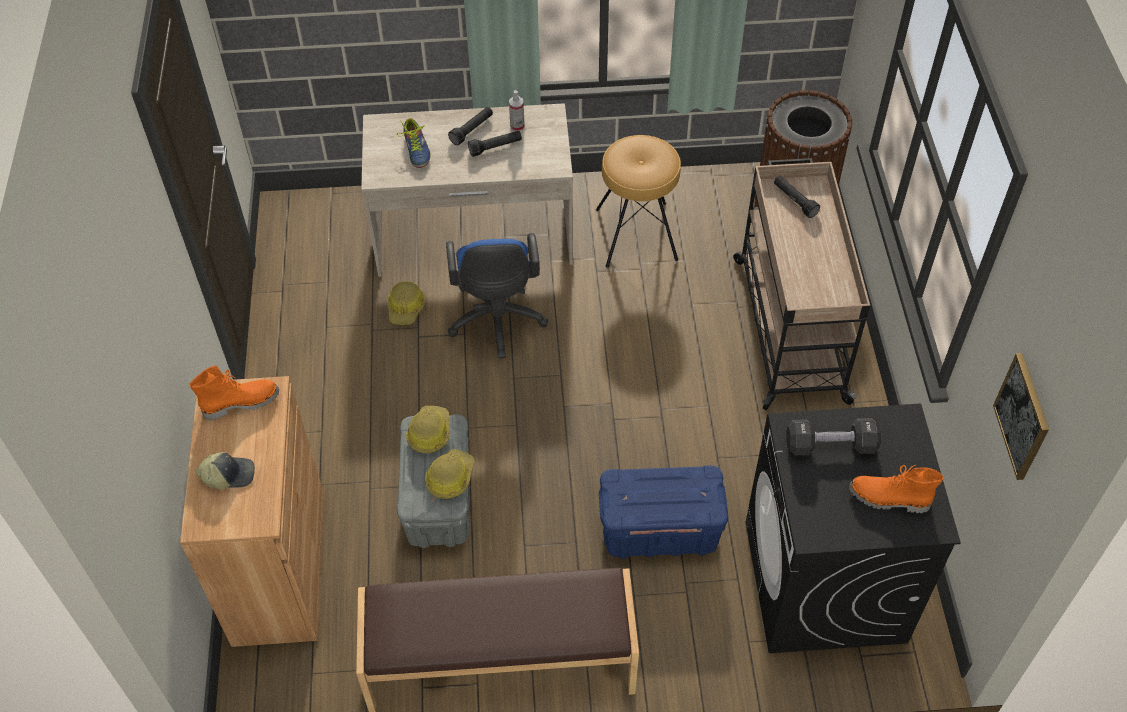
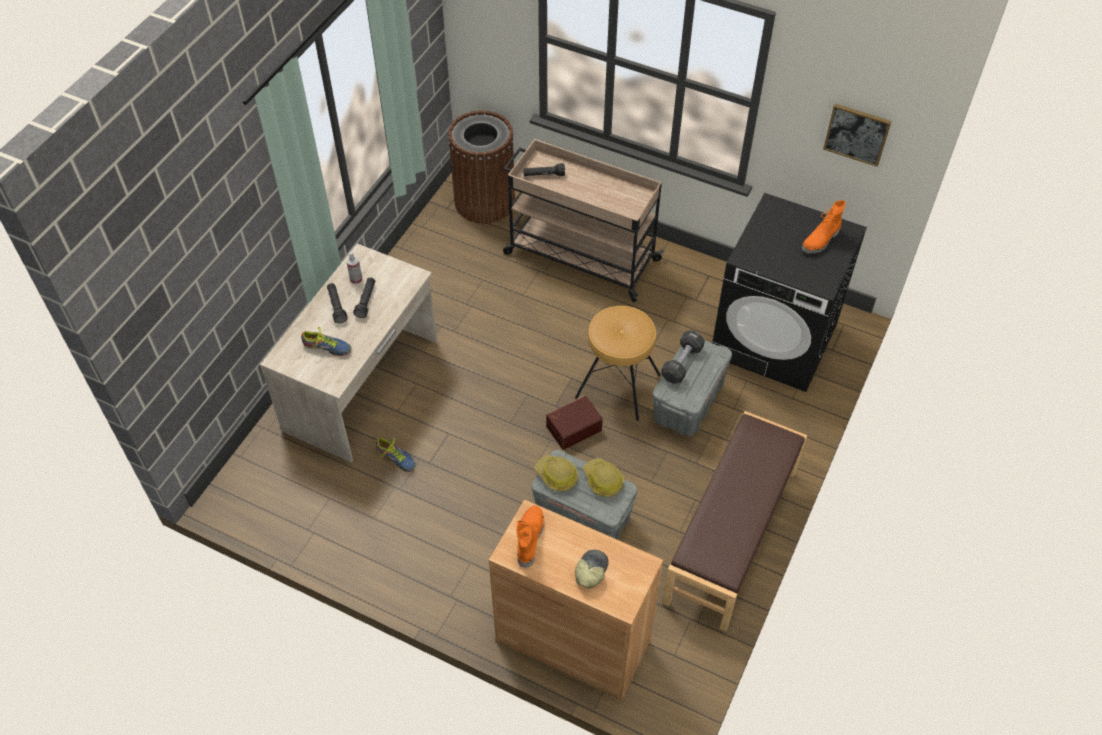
camera: 60 degrees left, 0 degrees up
hard hat [387,281,426,325] -> shoe [376,437,416,472]
blue office chair [446,233,548,359] -> none
brown stool [596,135,681,267] -> brown stool moved to [575,306,661,421]
blue storage box [599,465,728,559] -> grey storage box [653,340,732,436]
black dumbbell [786,418,881,455] -> black dumbbell moved to [661,330,705,384]
none -> brown storage box [546,396,603,450]

